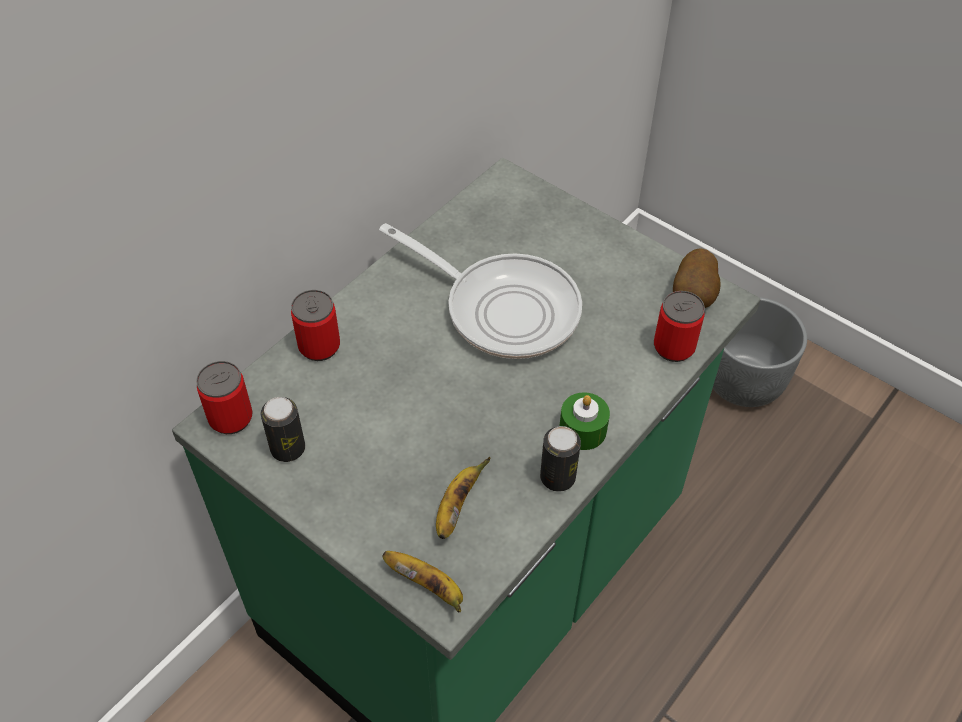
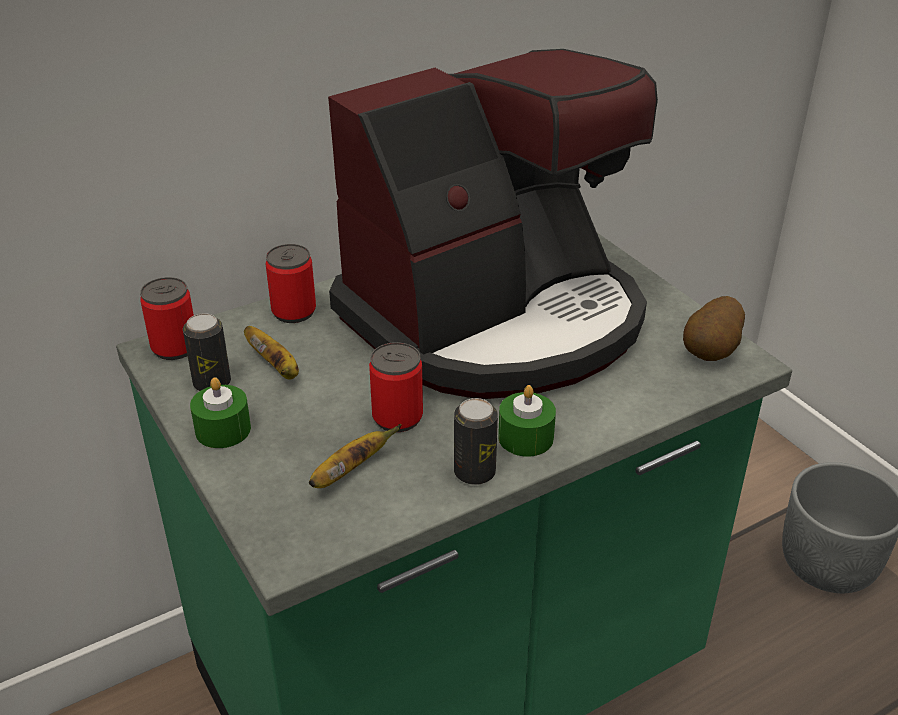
camera: 20 degrees right, 15 degrees down
frying pan [379,223,582,359] -> coffee machine [328,49,658,399]
banana [382,551,463,613] -> banana moved to [244,326,299,380]
can [654,291,705,362] -> can moved to [369,342,423,432]
none -> green candle [190,377,251,448]

